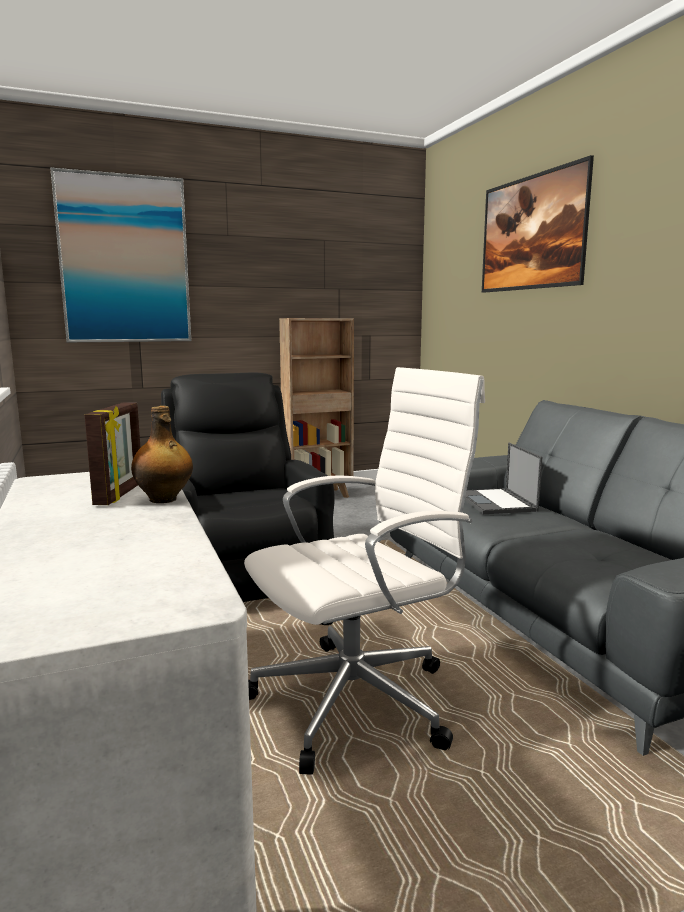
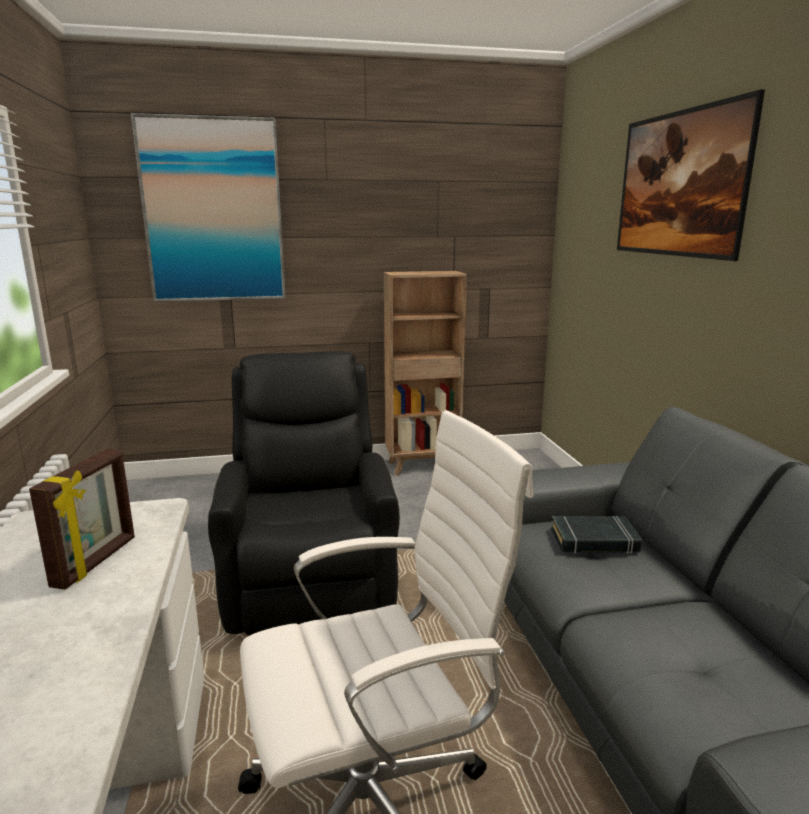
camera: 10 degrees right, 5 degrees up
bottle [131,406,193,503] -> none
laptop [465,442,542,514] -> black book [551,516,642,554]

